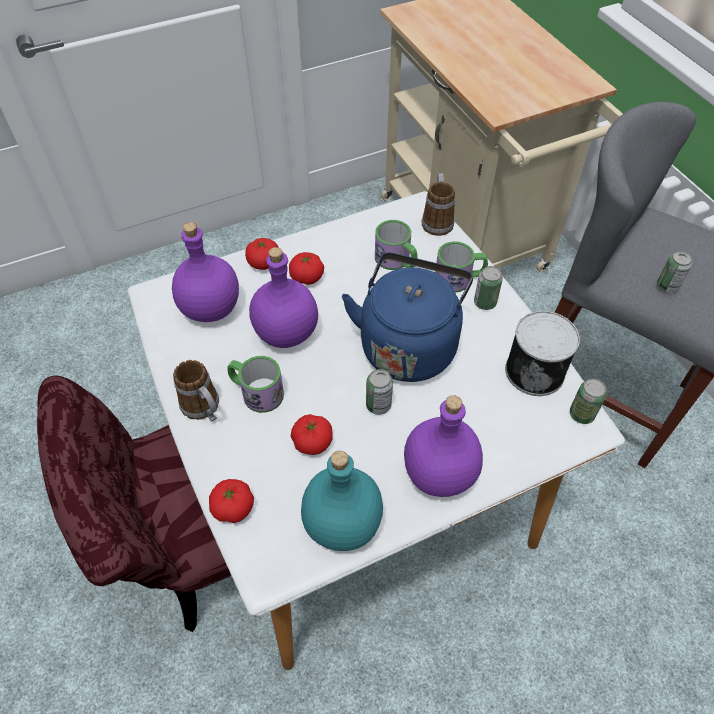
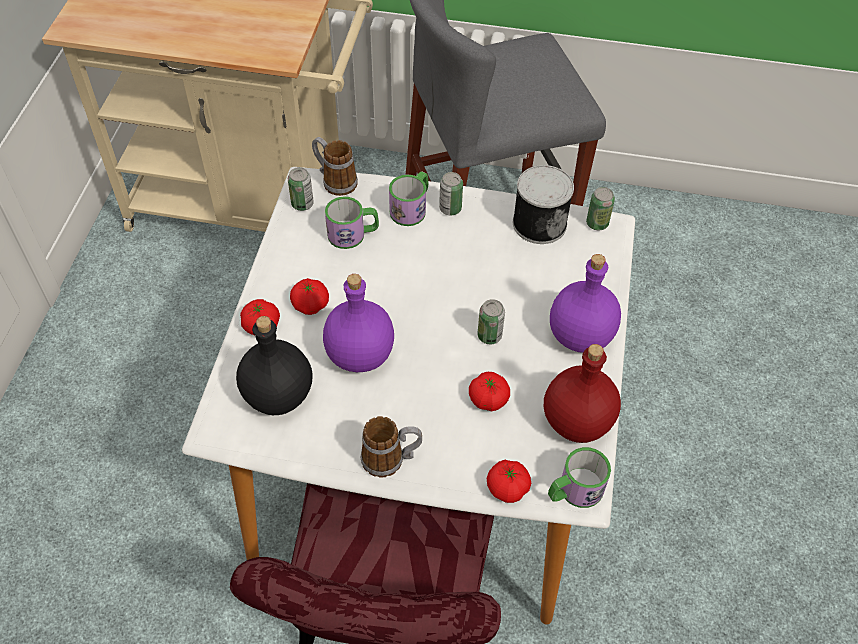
camera: 55 degrees left, 0 degrees up
purple bottle [172,222,239,322] -> black bottle [236,316,312,415]
mug [227,356,284,413] -> mug moved to [548,447,611,508]
turquoise bottle [301,451,383,551] -> red bottle [544,344,621,443]
blue kettle [342,252,473,382] -> none
can [657,251,692,293] -> can moved to [288,167,314,211]

